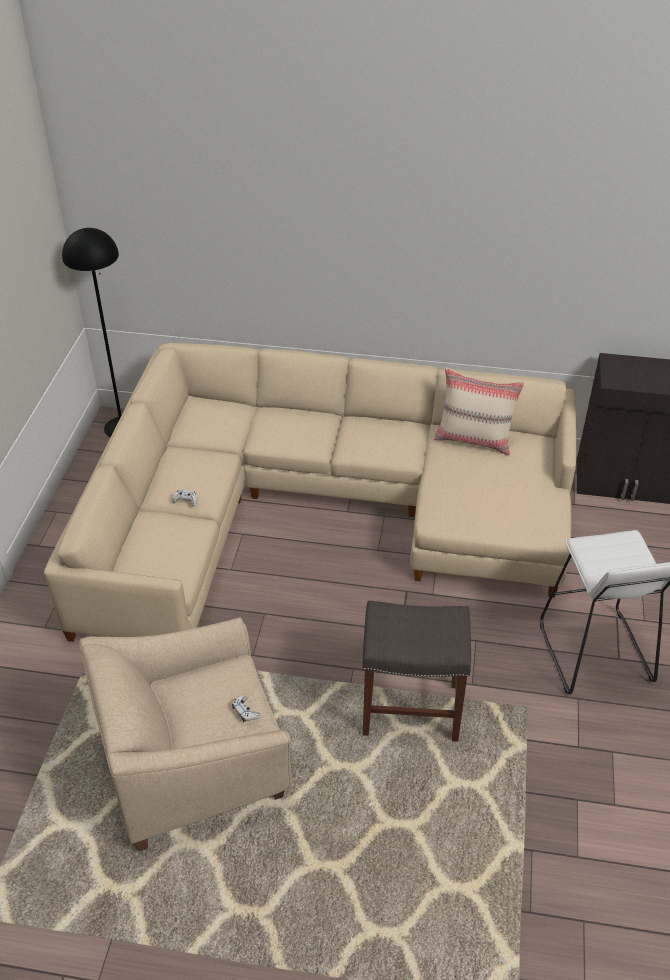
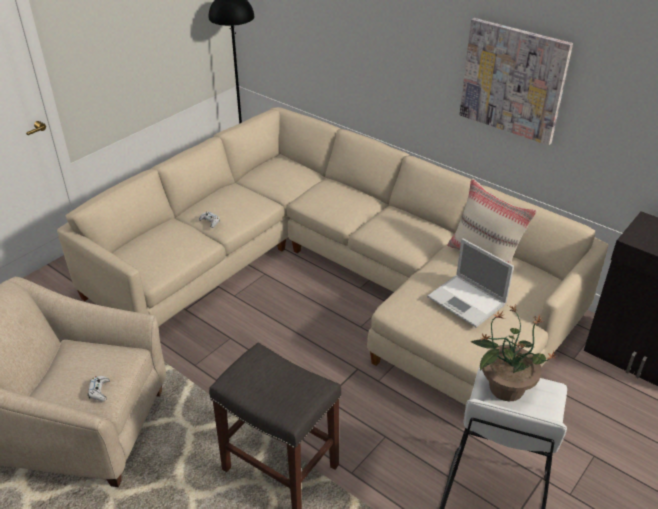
camera: 30 degrees right, 5 degrees down
none -> laptop [427,238,514,328]
none -> picture [460,18,573,145]
none -> potted plant [471,305,557,401]

